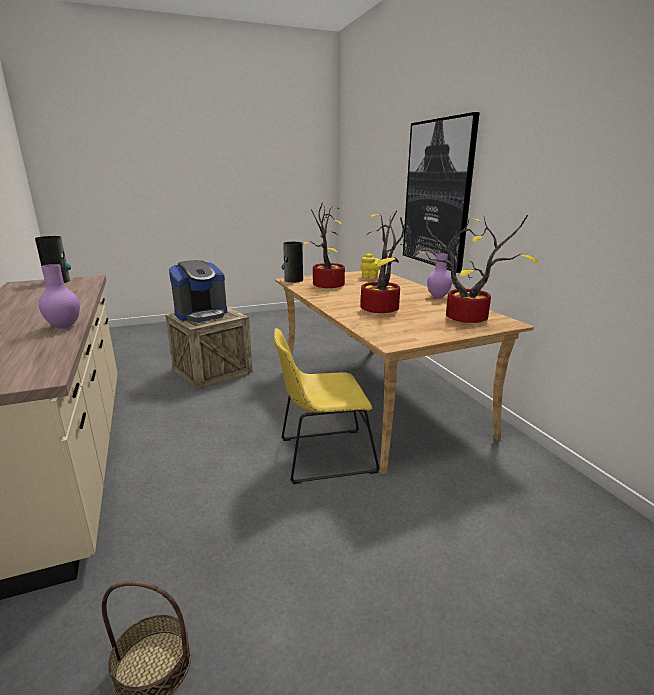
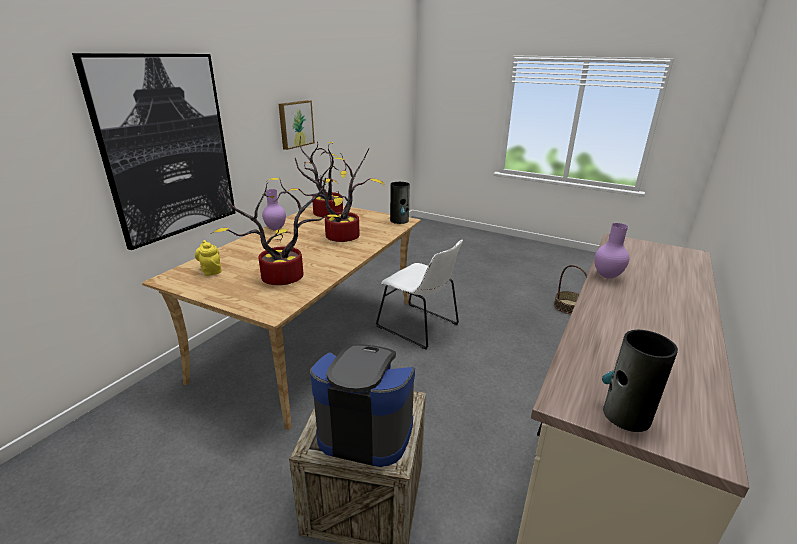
camera: 130 degrees left, 5 degrees up
yellow chair [274,328,380,484] -> white chair [376,240,463,350]
vase [281,242,303,283] -> vase moved to [390,182,410,224]
none -> picture [279,100,315,150]

